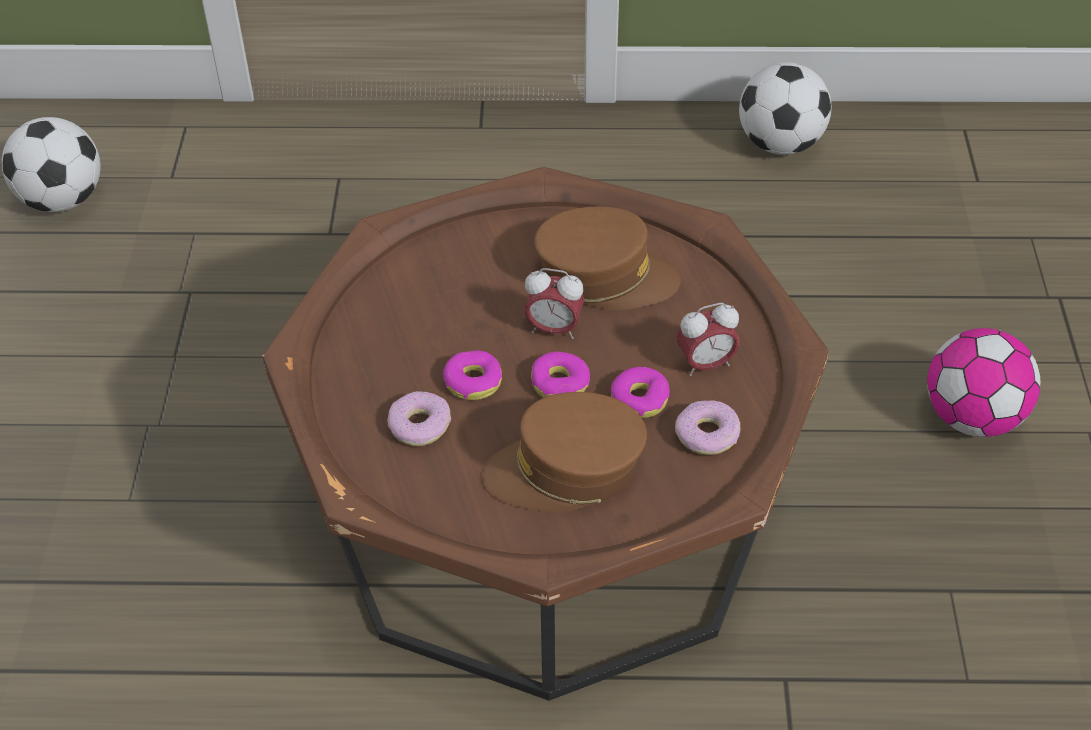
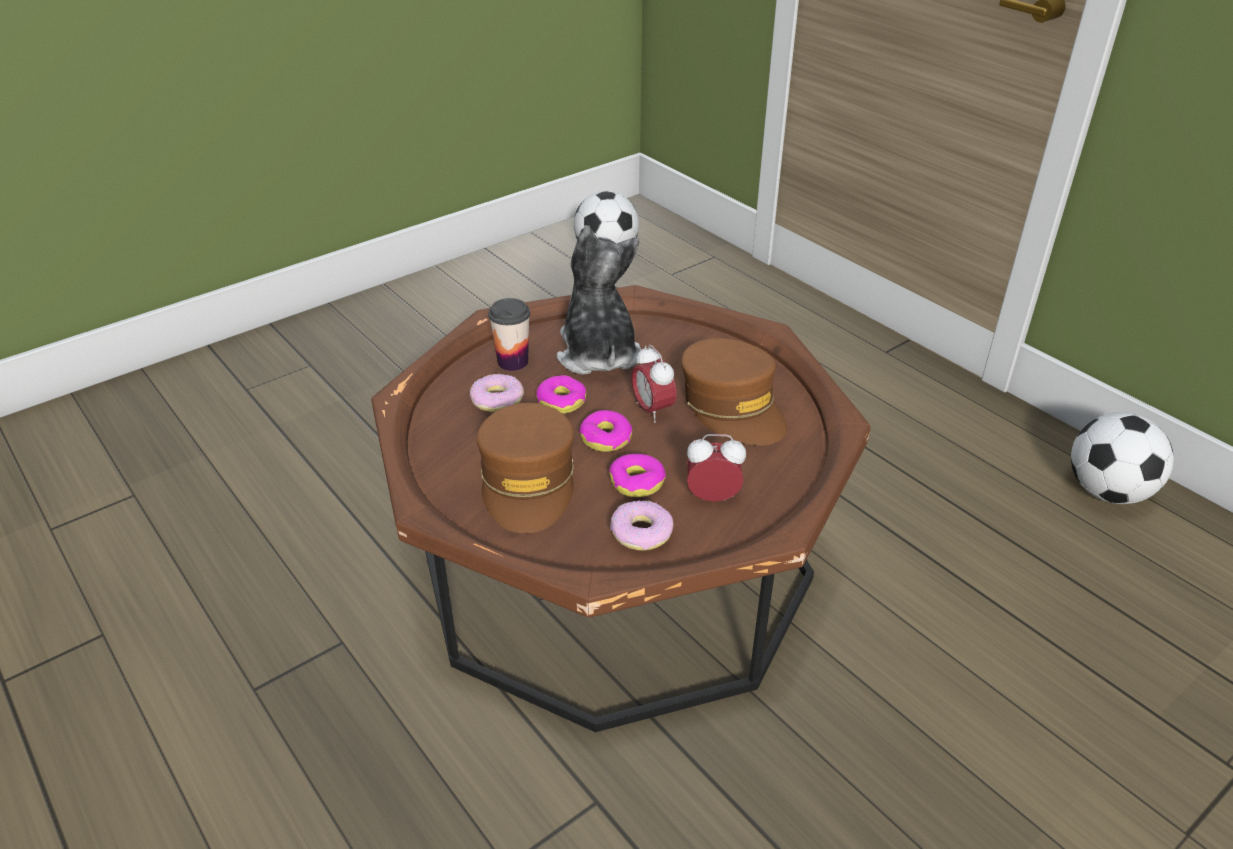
camera: 50 degrees right, 10 degrees down
brown cap [482,392,647,512] -> brown cap turned 135 degrees counterclockwise [477,403,574,533]
alarm clock [677,303,740,376] -> alarm clock turned 150 degrees clockwise [687,434,746,502]
football [927,328,1040,437] -> none
none -> cup [488,298,530,371]
none -> plush toy [557,225,641,375]

